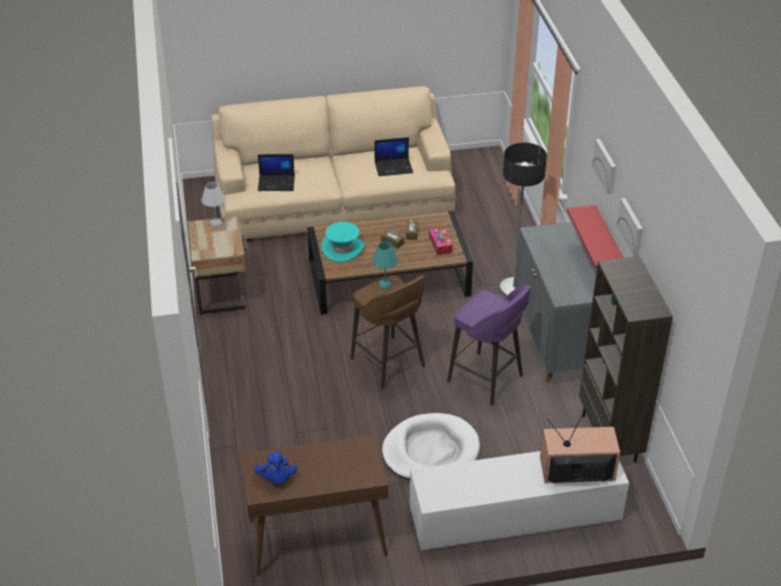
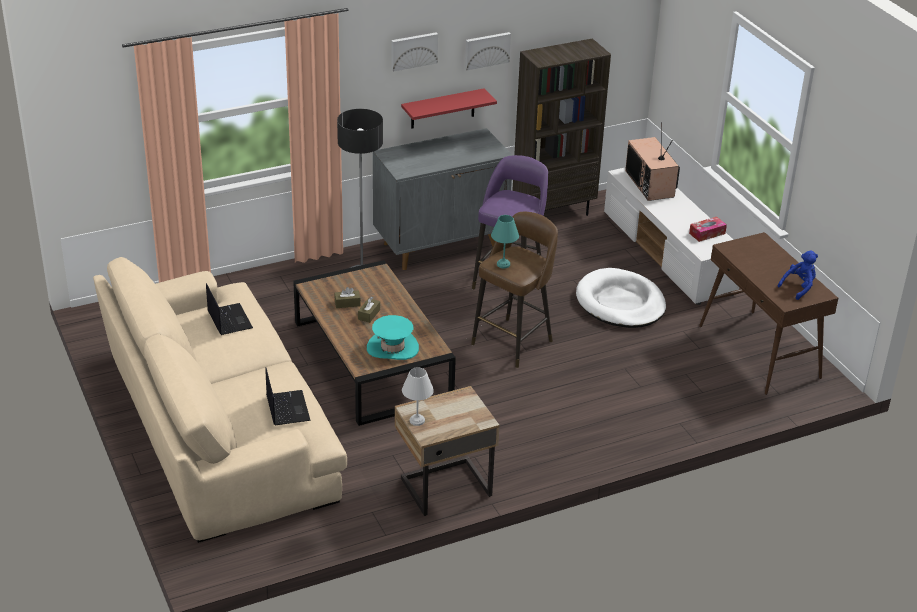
camera: 105 degrees left, 5 degrees down
tissue box [429,227,452,255] -> tissue box moved to [689,217,727,242]

